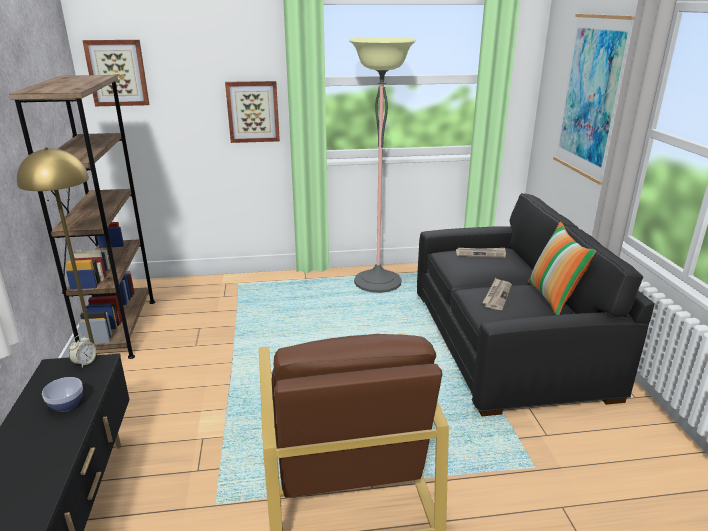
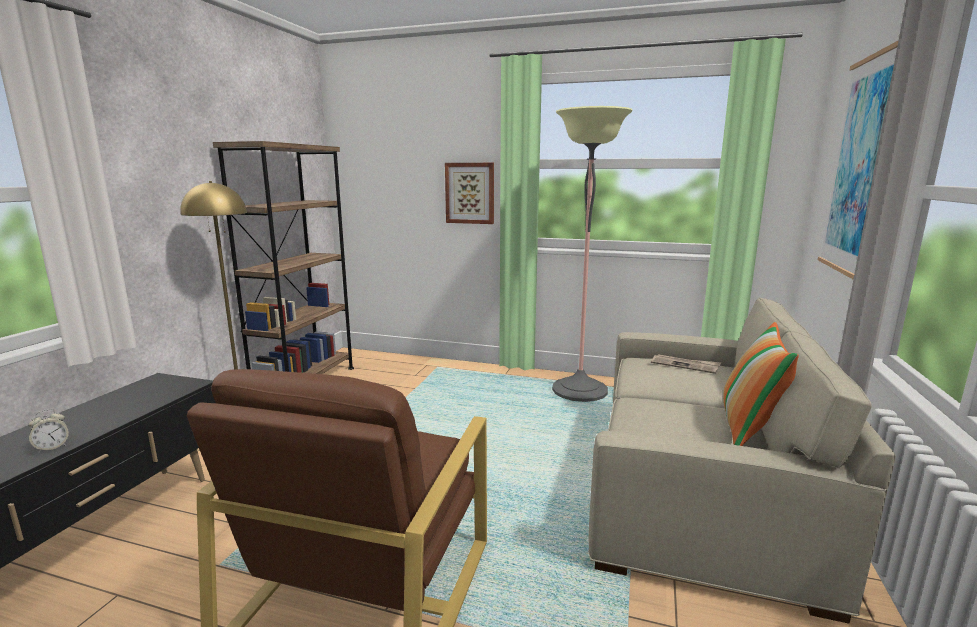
camera: 25 degrees right, 10 degrees down
bowl [42,377,83,412] -> none
alarm clock [69,335,97,367] -> alarm clock moved to [28,409,69,453]
picture [82,40,149,106] -> none
black sofa [417,193,655,416] -> beige sofa [588,297,896,624]
newspaper [482,278,512,310] -> none

